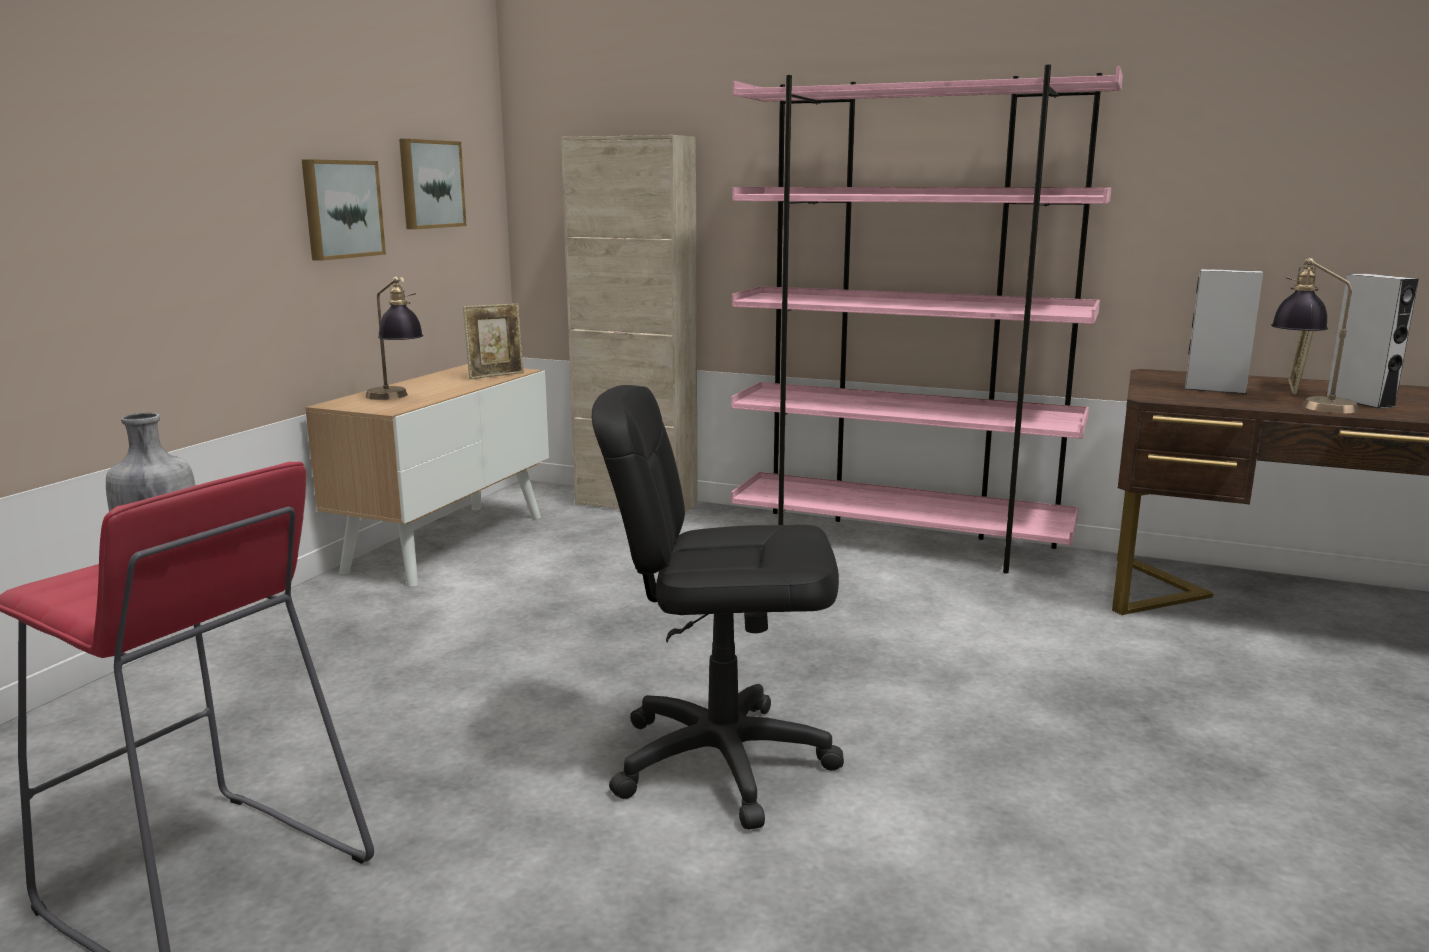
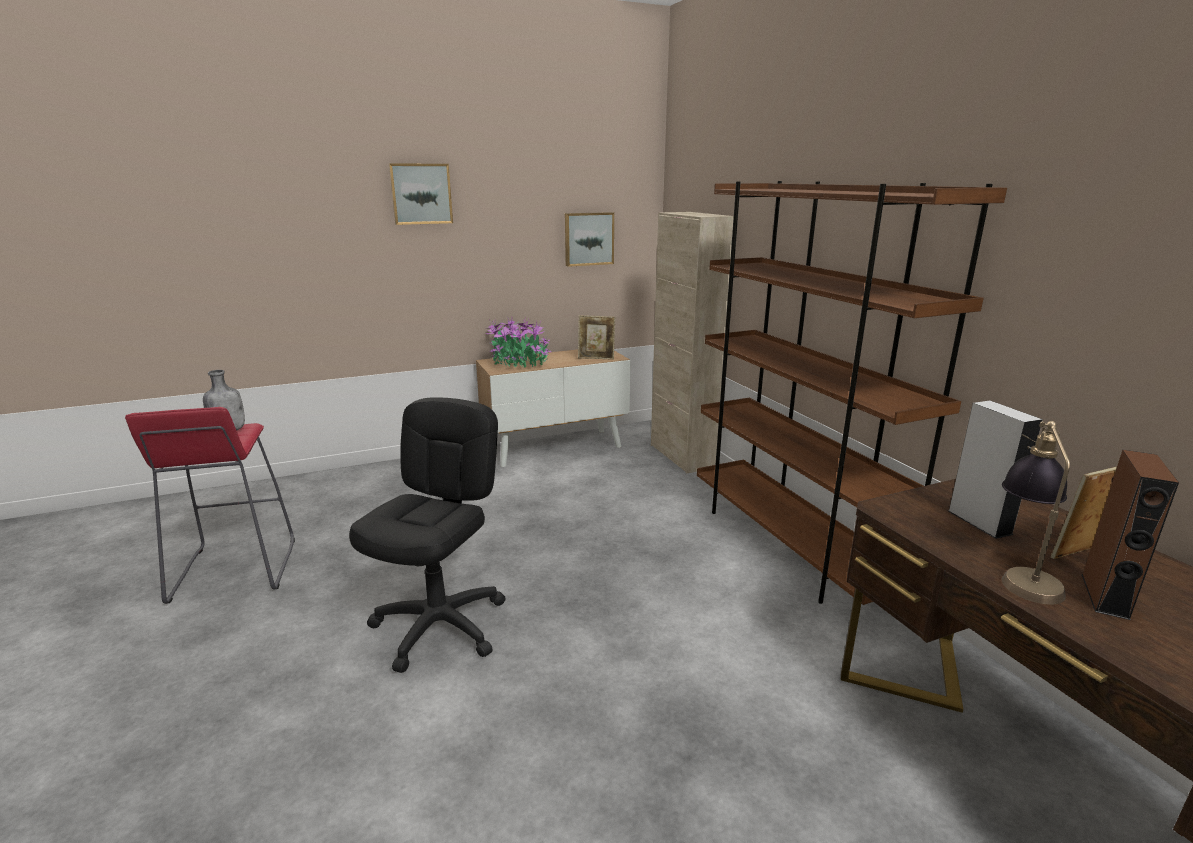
camera: 45 degrees right, 5 degrees up
picture [301,159,386,261] -> picture moved to [389,163,453,225]
table lamp [366,277,423,400] -> potted plant [485,317,551,368]
black office chair [592,385,844,830] -> black office chair turned 60 degrees clockwise [349,397,506,673]
pink bookcase [731,65,1123,574] -> brown bookcase [697,181,1007,605]
grey speaker [1327,274,1419,409] -> brown speaker [1082,450,1179,620]

